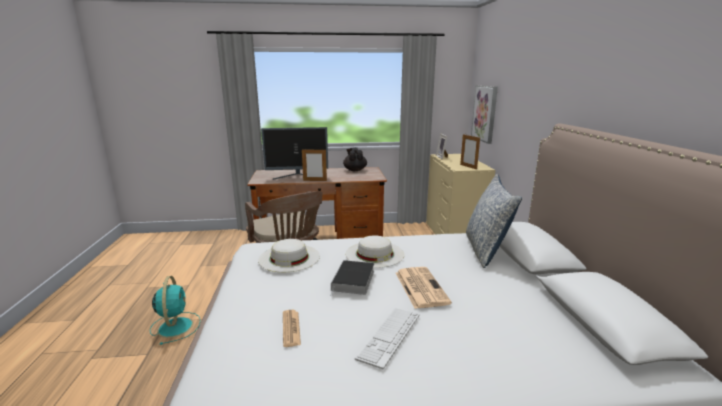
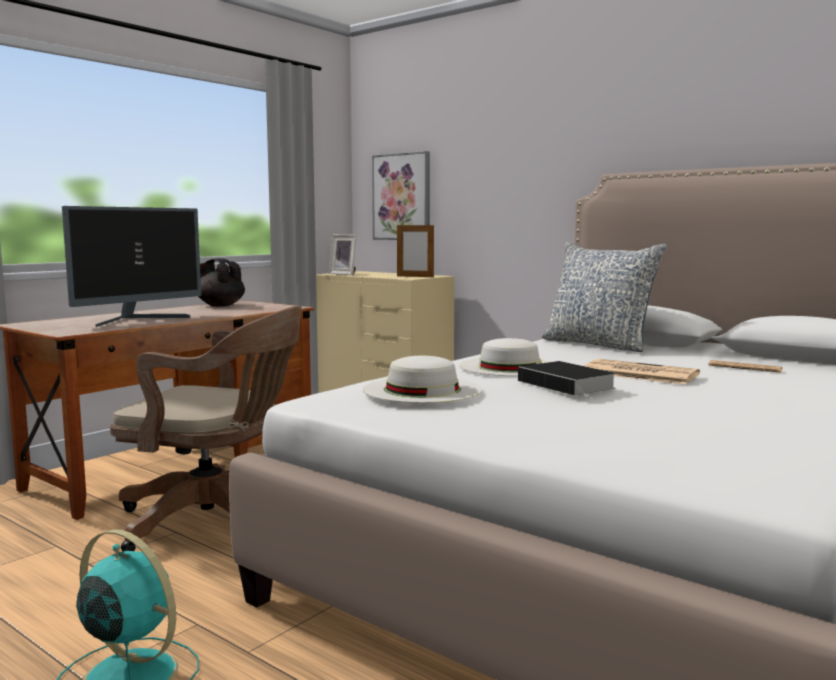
camera: 45 degrees left, 10 degrees down
newspaper [283,310,301,347] -> newspaper moved to [708,360,782,373]
picture frame [302,148,327,181] -> none
keyboard [355,308,420,370] -> none

